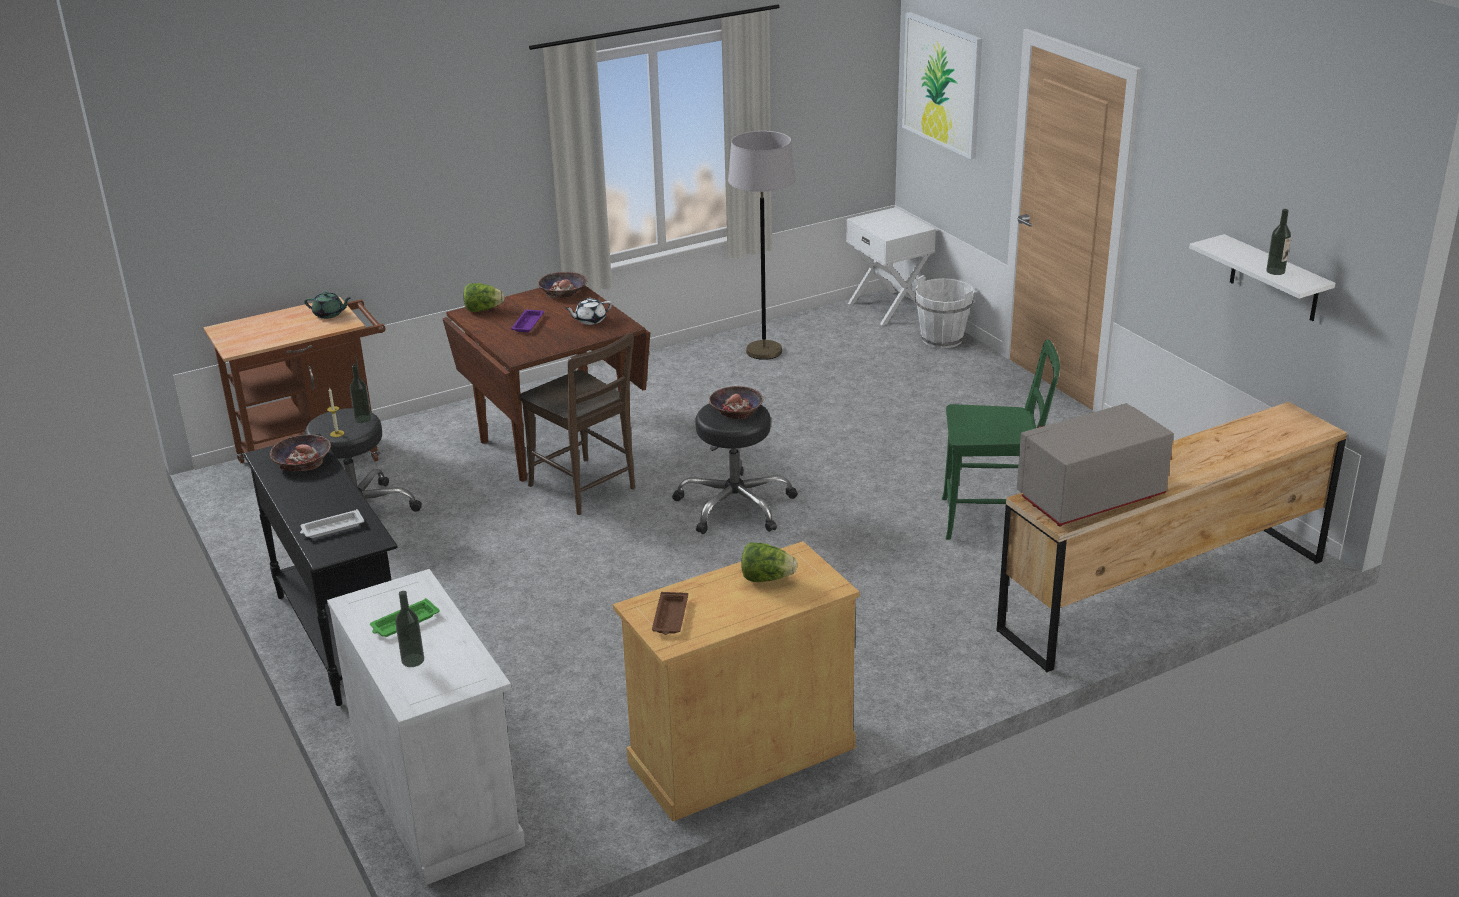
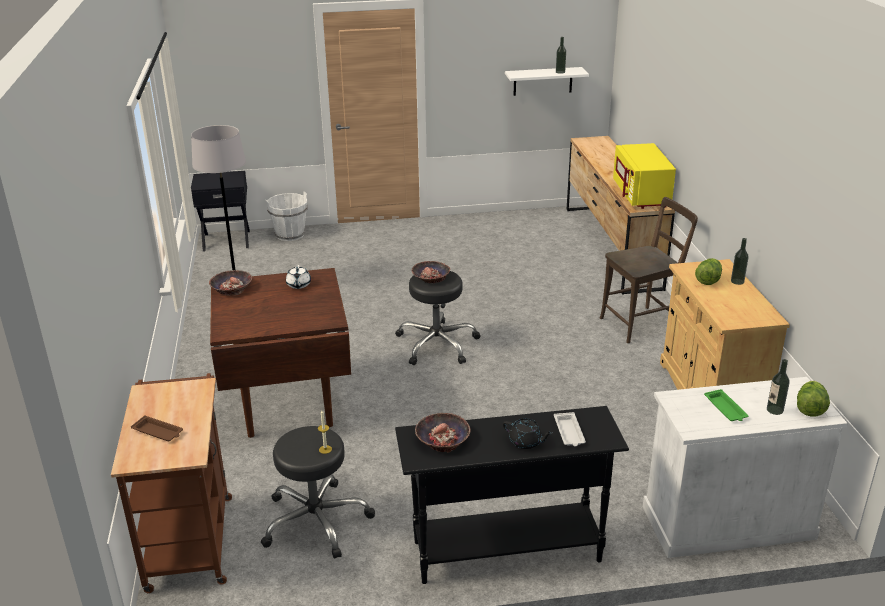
camera: 70 degrees left, 0 degrees up
green teapot [304,292,351,319] -> none
bottle [350,364,371,423] -> bottle moved to [731,238,749,285]
lettuce [464,283,505,312] -> lettuce moved to [797,381,830,417]
purple tray [511,310,544,332] -> none
brown chair [519,333,635,515] -> brown chair moved to [600,197,698,343]
brown tray [652,592,688,635] -> brown tray moved to [131,415,183,441]
white nightstand [846,207,936,325] -> black nightstand [191,171,250,252]
picture [902,12,982,159] -> none
green chair [942,339,1060,540] -> none
grey microwave [1017,403,1174,526] -> yellow microwave [613,143,676,209]
none -> black teapot [503,418,553,449]

